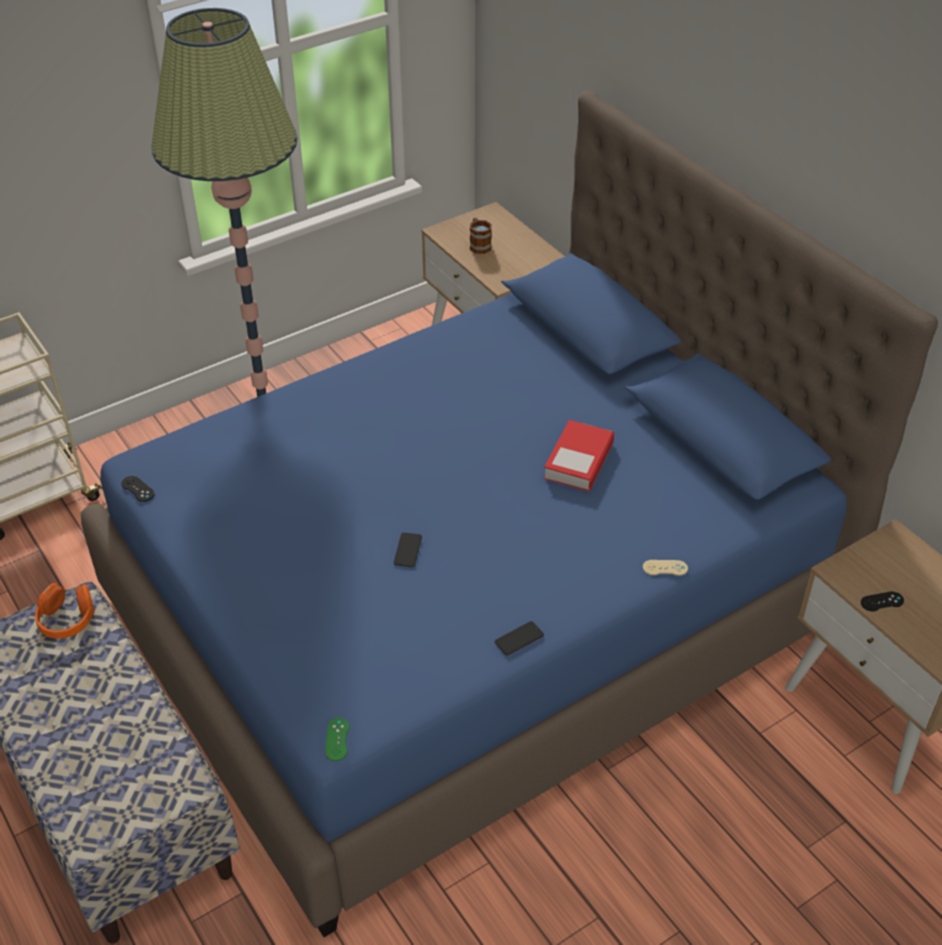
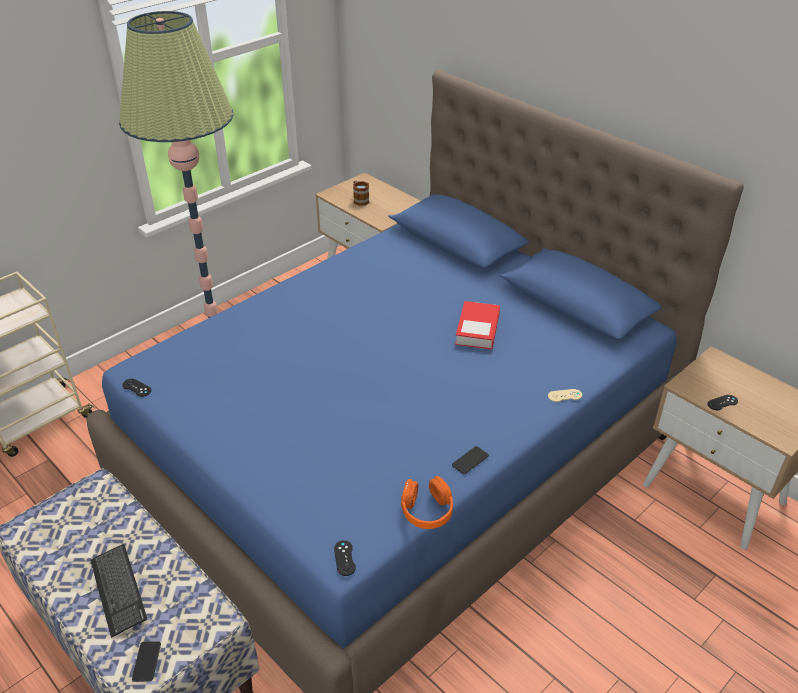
camera: 10 degrees left, 5 degrees down
orange headphones [35,583,94,639] -> orange headphones moved to [401,476,453,529]
green game controller [325,718,349,761] -> black game controller [334,540,356,576]
phone [394,533,422,567] -> phone moved to [132,641,161,682]
none -> keyboard [90,544,147,638]

